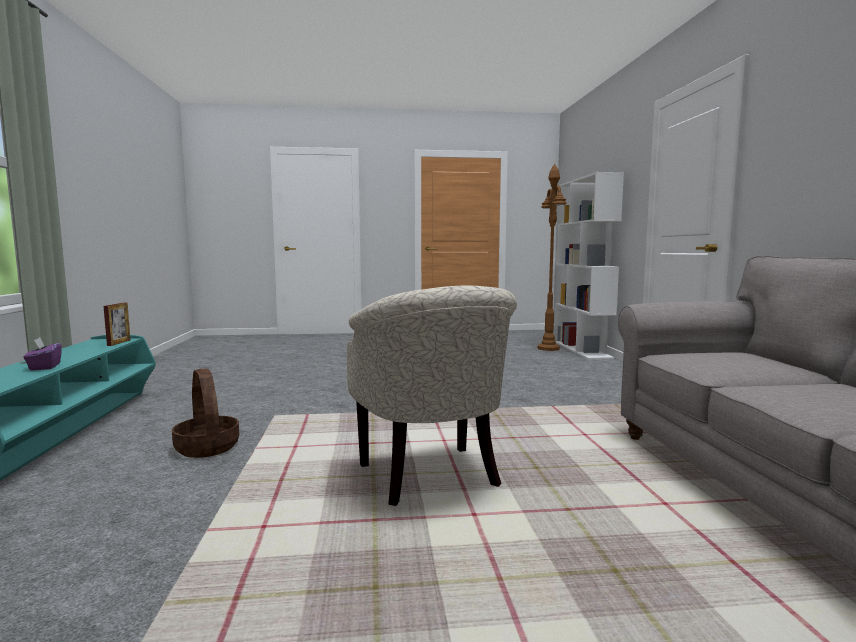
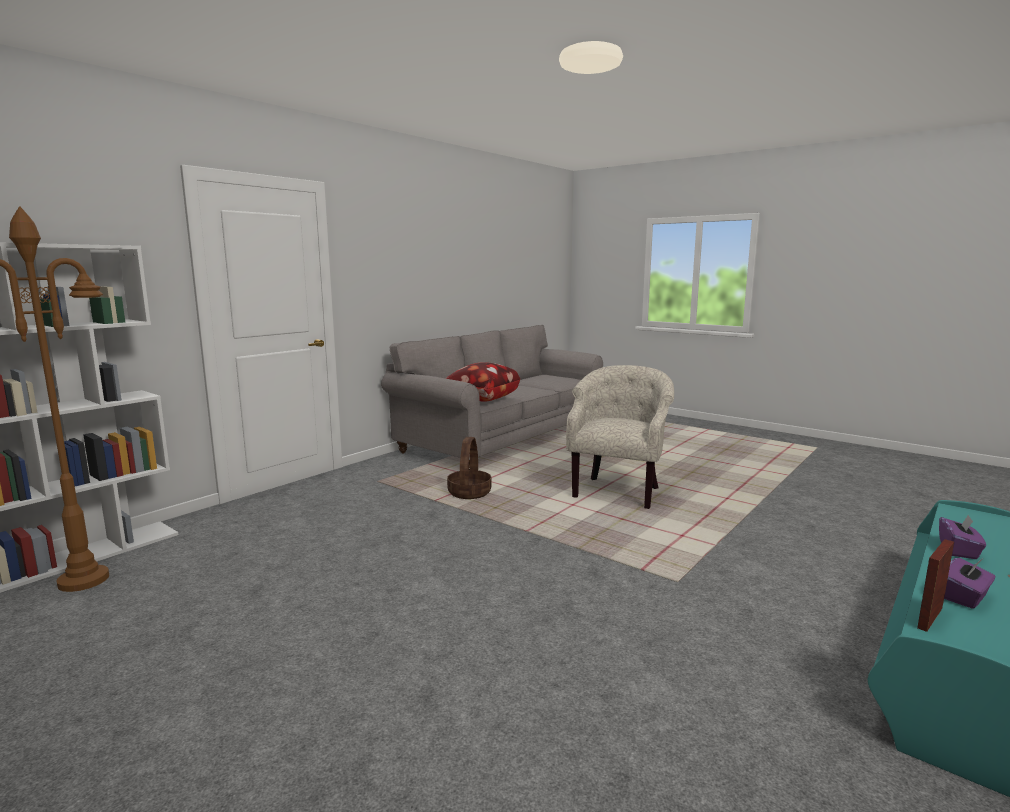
camera: 135 degrees left, 5 degrees up
basket [172,369,239,458] -> basket moved to [447,437,492,499]
none -> pillow [445,362,520,401]
none -> purple tissue box [944,558,995,609]

